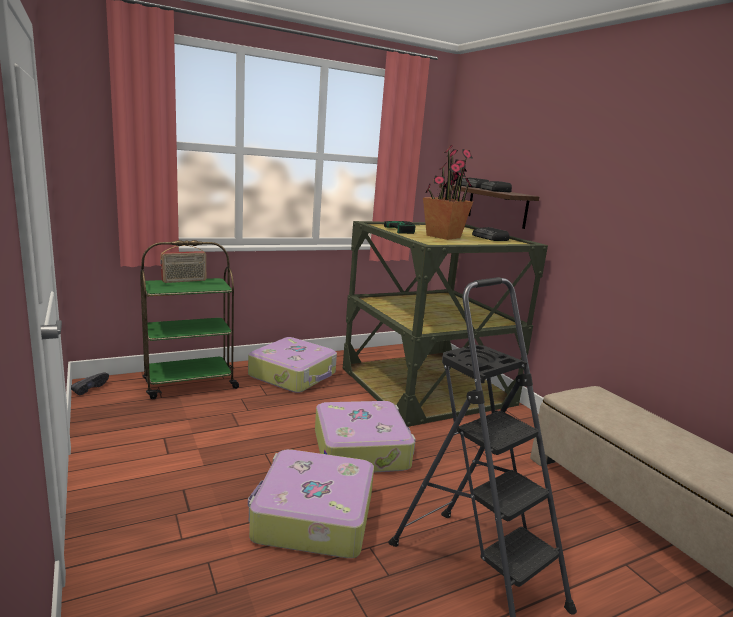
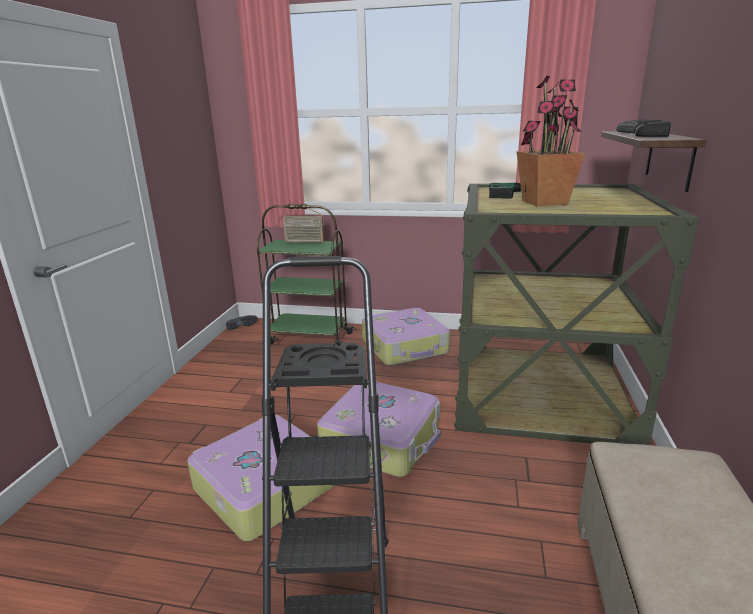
camera: 40 degrees right, 5 degrees up
radio [472,227,509,241] -> none

